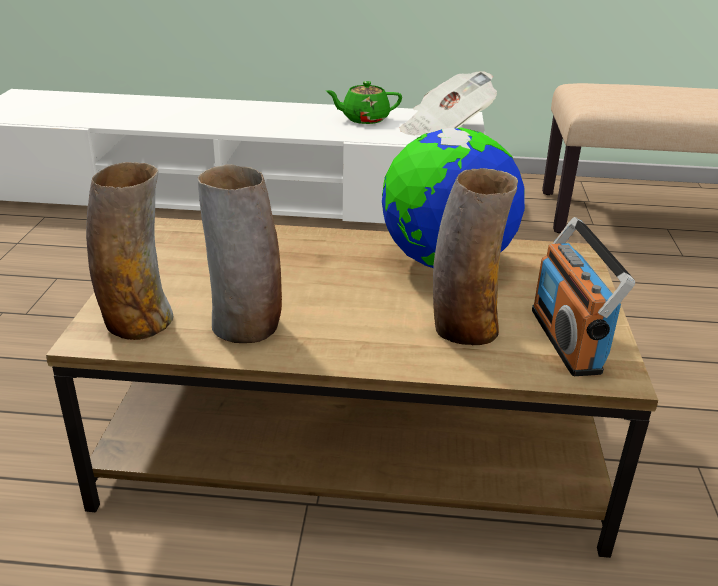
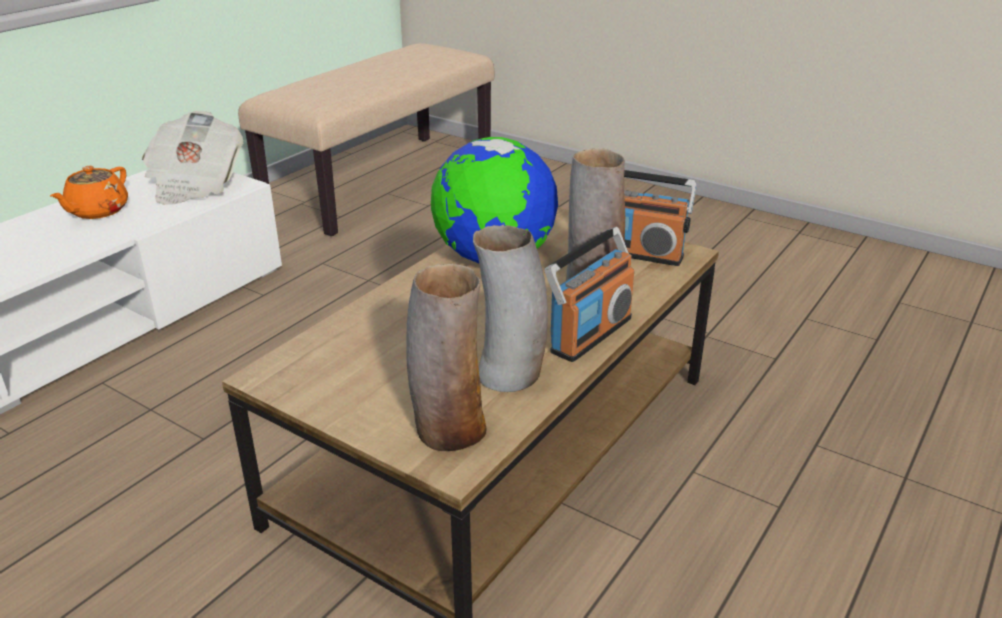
camera: 60 degrees left, 0 degrees up
green teapot [326,81,402,124] -> orange teapot [50,166,128,219]
none -> radio [545,227,634,362]

